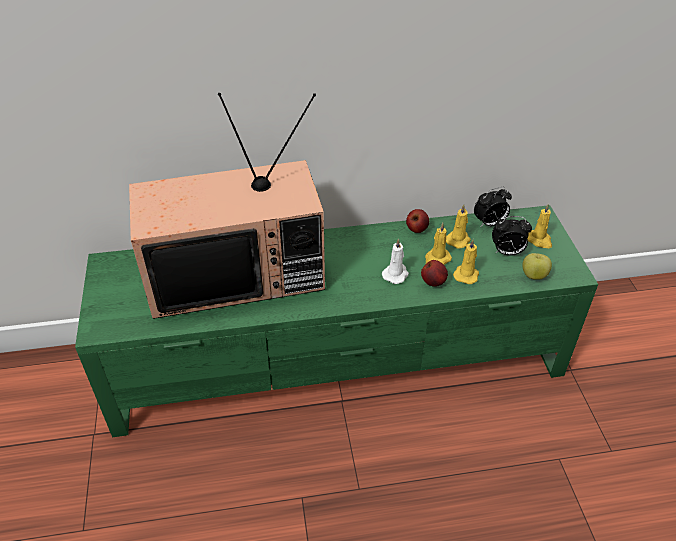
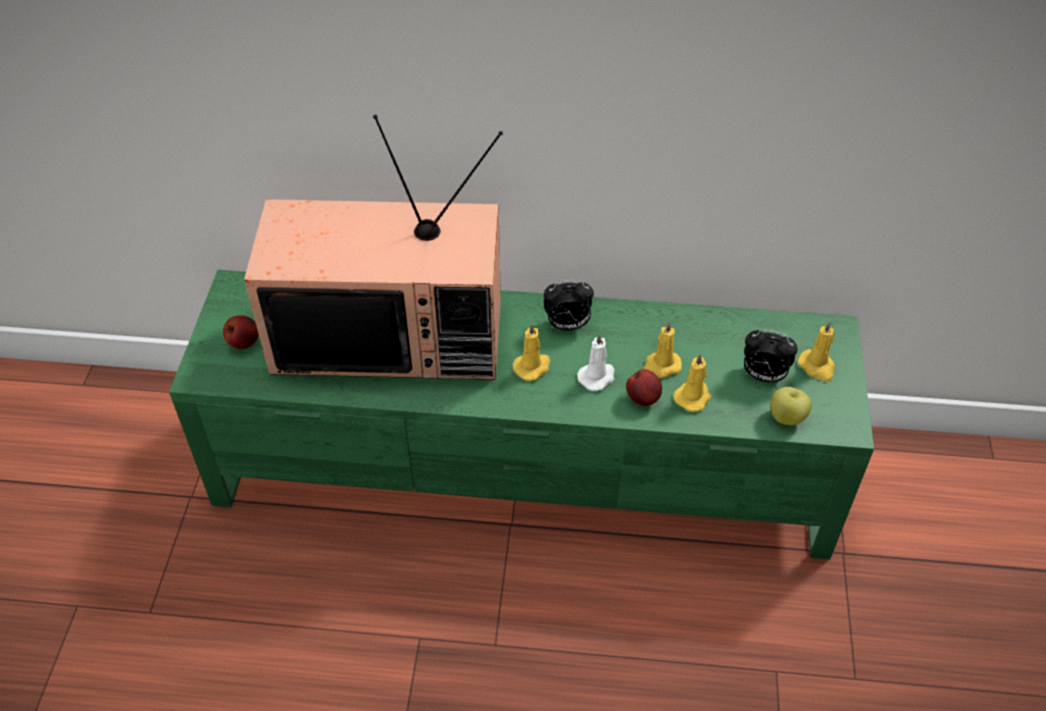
camera: 15 degrees right, 5 degrees up
apple [406,209,429,233] -> apple moved to [223,315,259,349]
yellow candle [446,205,471,249] -> yellow candle moved to [513,323,550,381]
alarm clock [474,187,512,227] -> alarm clock moved to [544,280,594,330]

